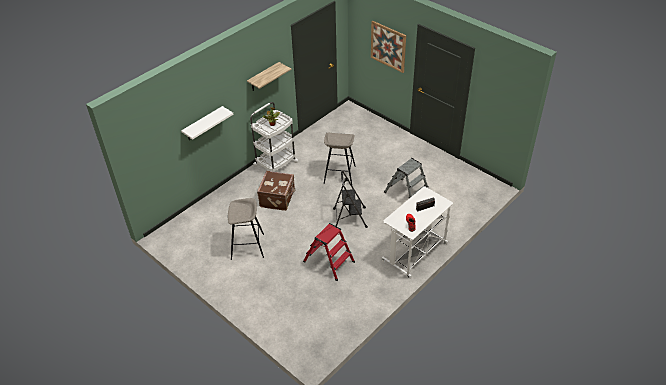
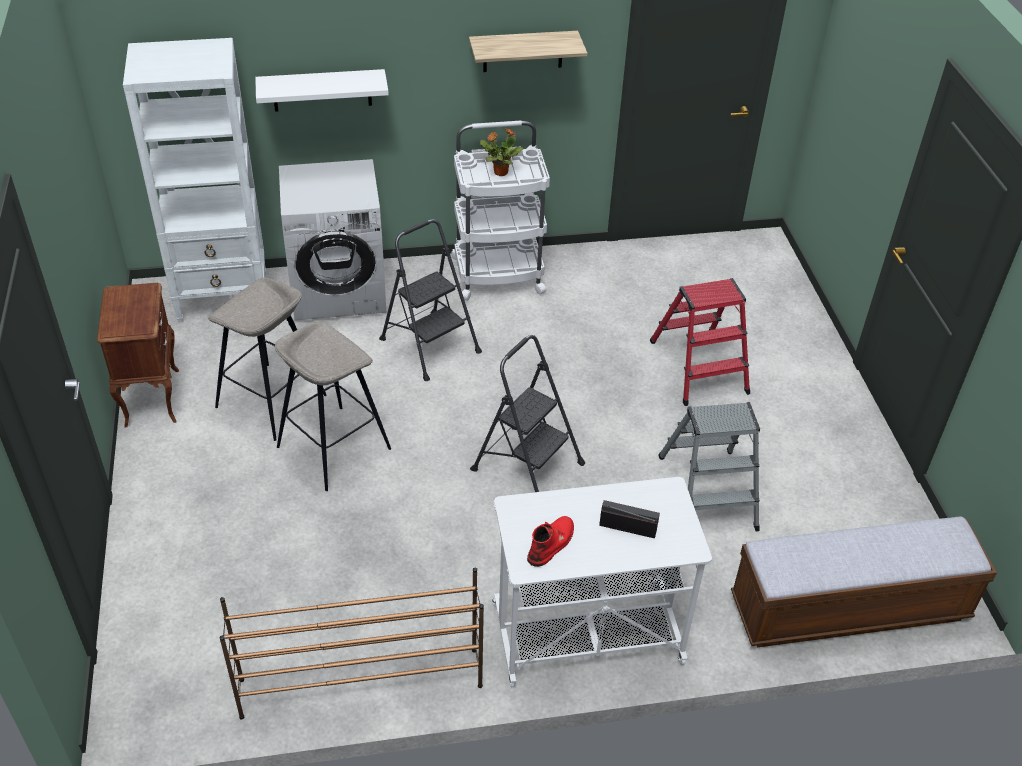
camera: 35 degrees right, 0 degrees up
brown suitcase [257,171,296,211] -> black step ladder [379,219,482,381]
red step ladder [303,223,355,281] -> red step ladder moved to [650,278,750,406]
grey stool [324,133,356,184] -> grey stool moved to [275,322,391,491]
picture [371,20,406,73] -> none
none -> brown nightstand [97,283,179,428]
none -> white bookcase [123,38,266,323]
none -> brown shoe rack [220,568,484,720]
none -> white washing machine [279,159,386,321]
none -> bench [731,517,997,647]

